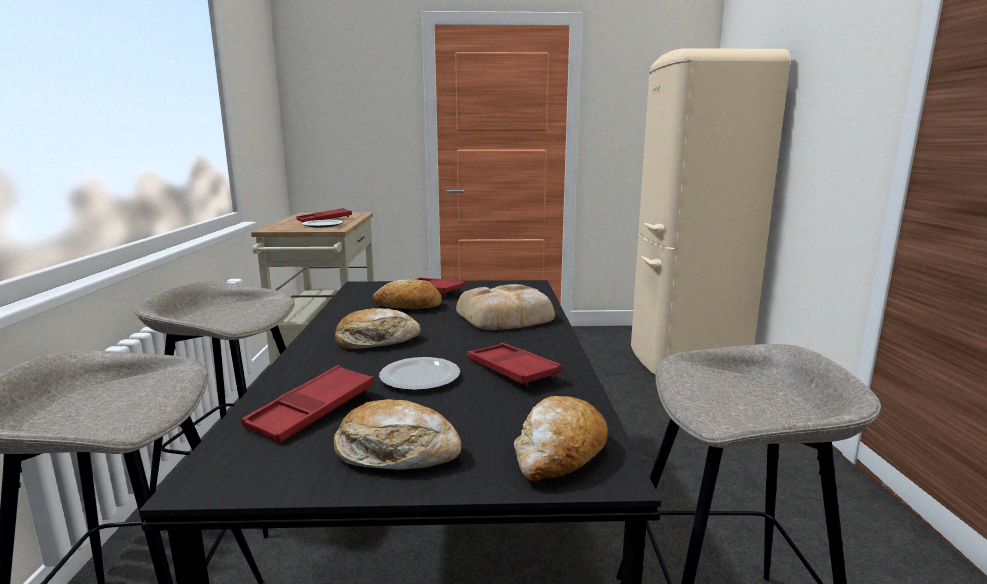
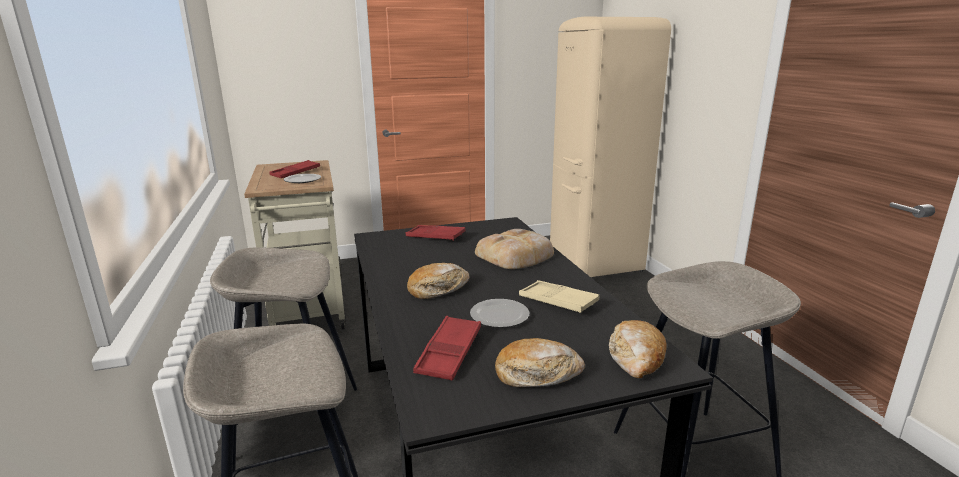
camera: 15 degrees left, 5 degrees up
bread [373,280,442,309] -> none
red tray [467,343,562,386] -> beige tray [519,280,599,313]

